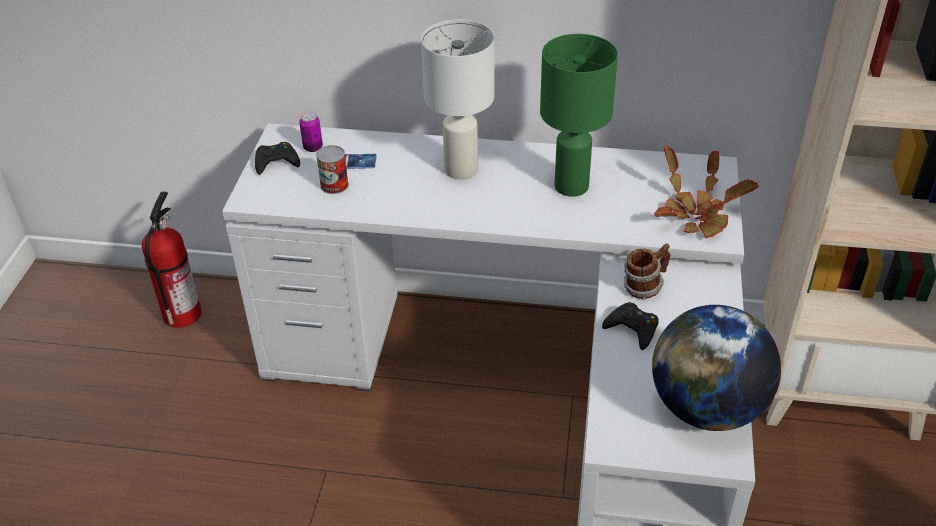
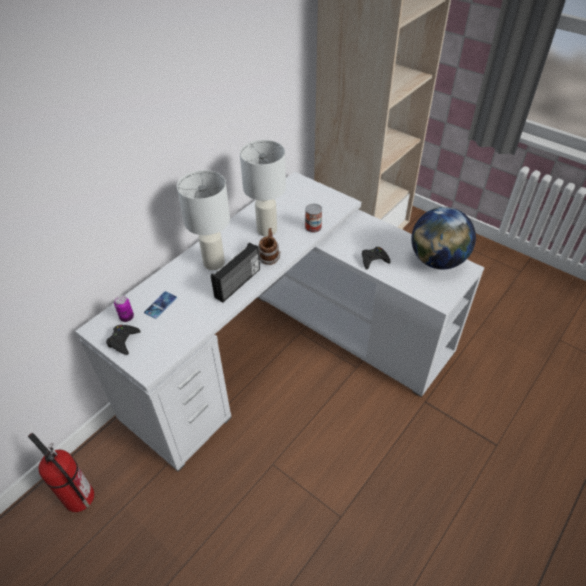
camera: 60 degrees left, 5 degrees up
can [316,145,349,194] -> can moved to [305,204,322,233]
green table lamp [540,34,618,197] -> white table lamp [240,140,286,236]
mug [624,243,670,299] -> mug moved to [258,228,281,265]
potted plant [654,146,759,238] -> none
none -> radio [211,242,260,303]

